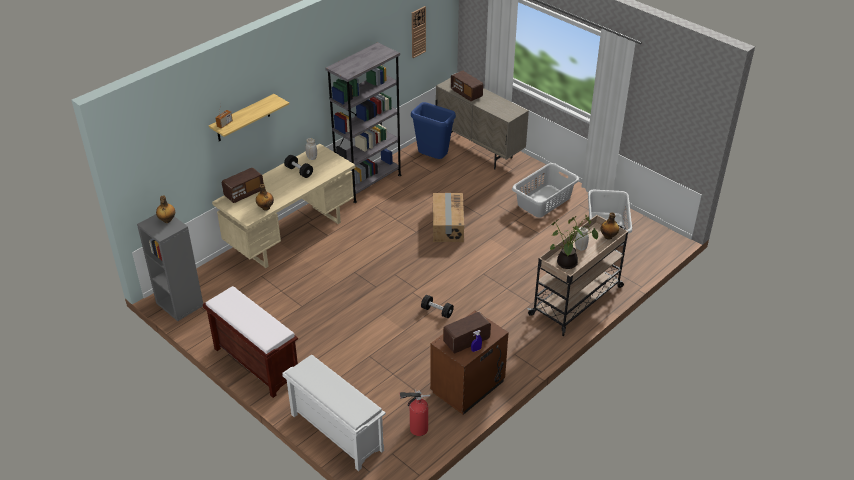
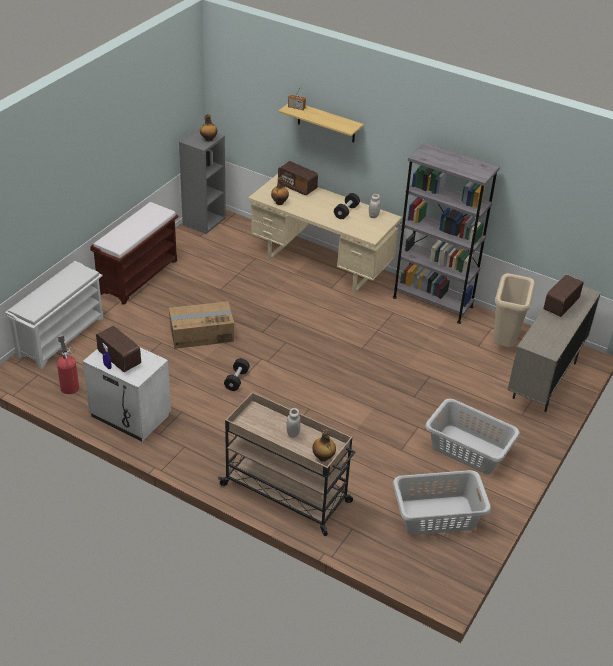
camera: 75 degrees right, 0 degrees up
blue trash can [411,102,456,159] -> beige trash can [494,273,535,347]
wall clock [412,6,426,58] -> none
brown nightstand [430,311,509,415] -> white nightstand [83,348,171,441]
cardboard box [433,193,464,242] -> cardboard box moved to [169,301,234,349]
potted plant [550,214,598,269] -> none

